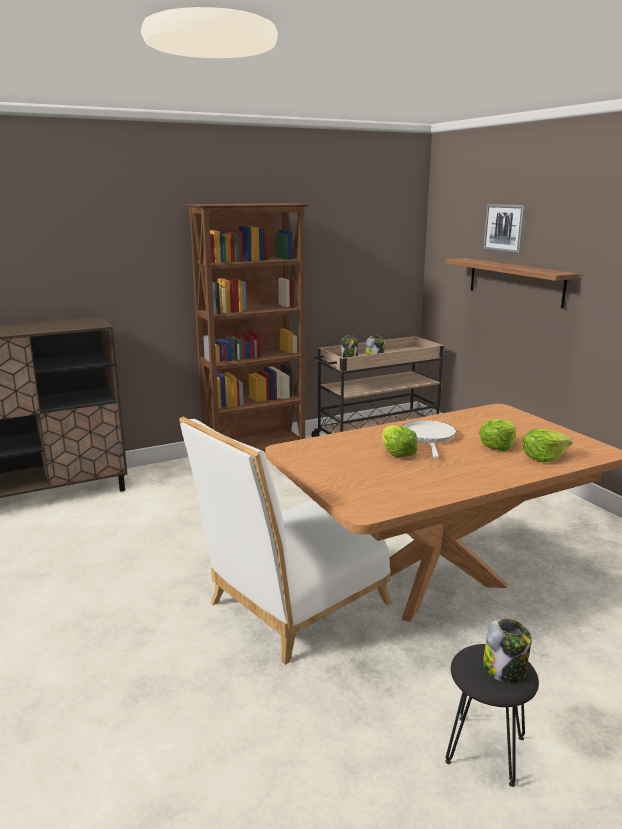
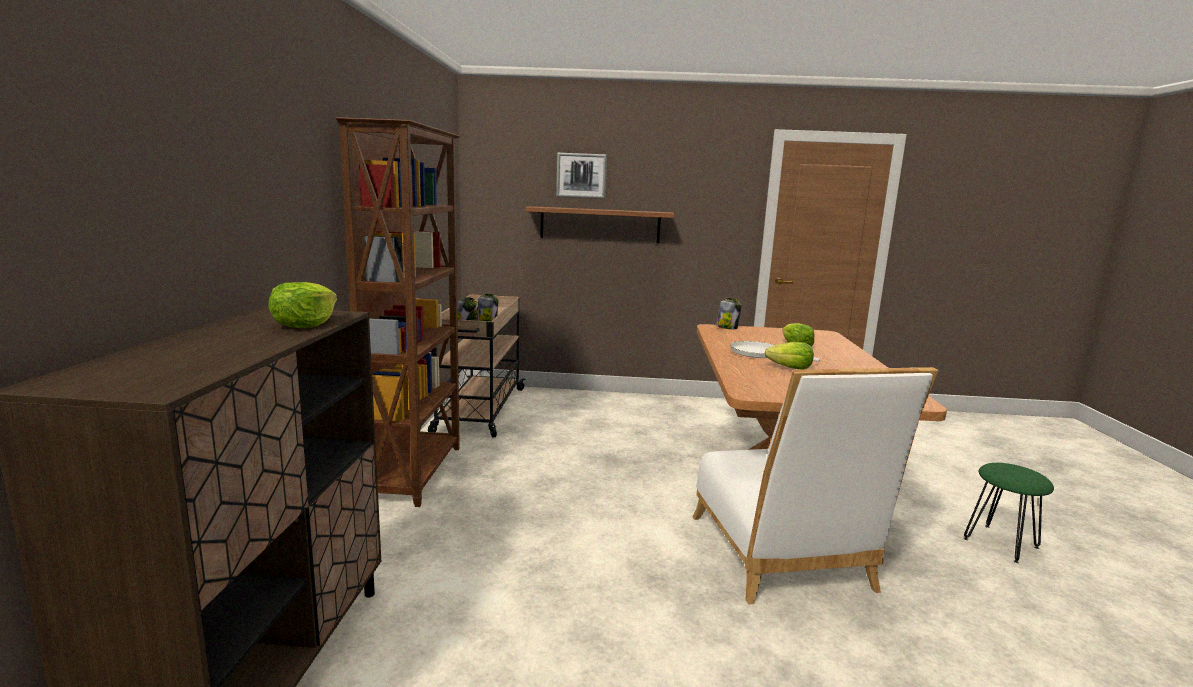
camera: 60 degrees left, 5 degrees down
black stool [445,644,539,787] -> green stool [963,463,1054,563]
jar [483,618,531,683] -> jar moved to [716,298,742,329]
lettuce [523,429,572,462] -> lettuce moved to [268,282,337,328]

